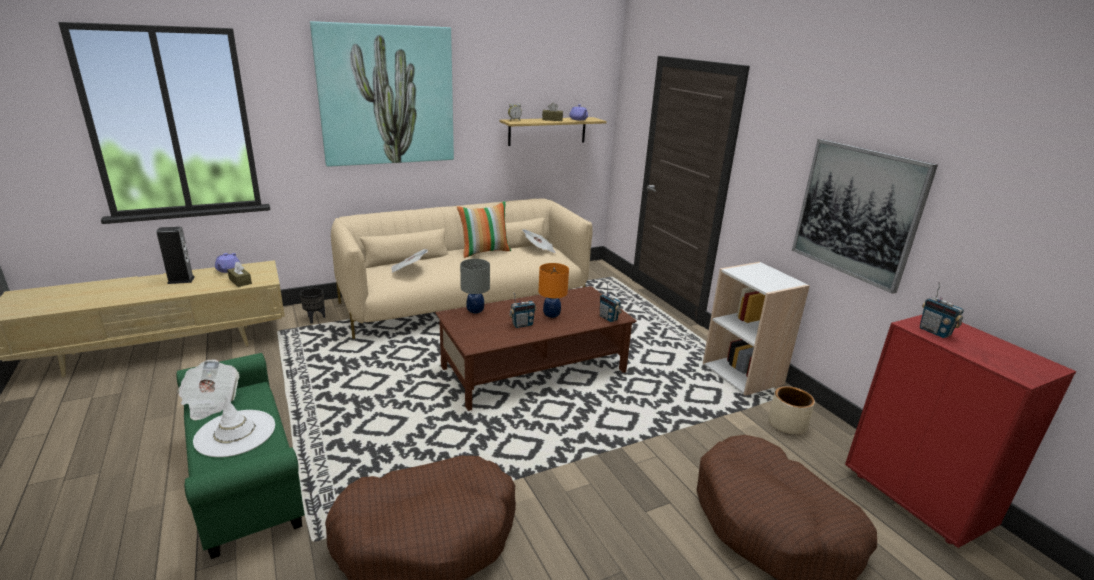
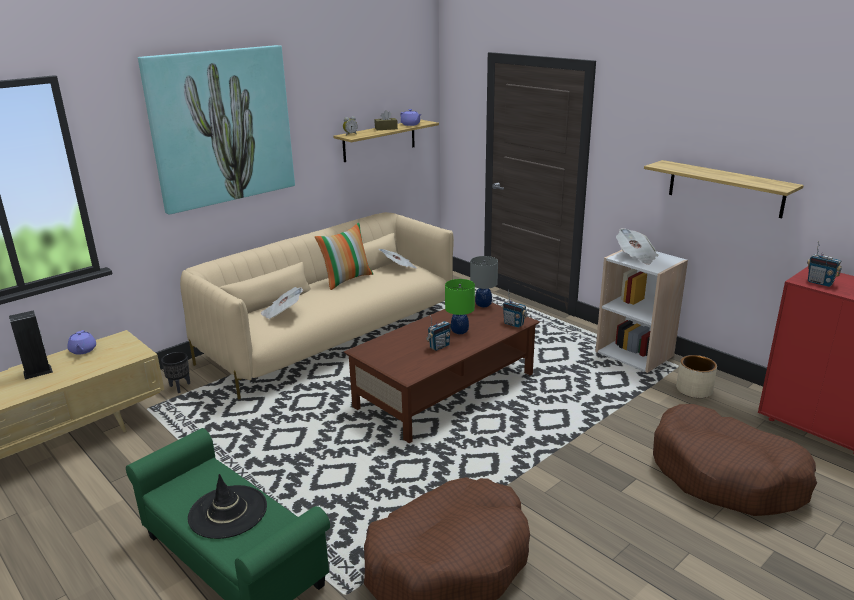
camera: 15 degrees left, 0 degrees up
newspaper [178,359,240,420] -> newspaper moved to [616,228,658,265]
white hat [193,396,275,457] -> black hat [188,474,267,539]
brown tissue box [227,262,252,287] -> none
grey table lamp [460,259,490,314] -> grey table lamp moved to [470,256,498,308]
orange table lamp [538,263,569,318] -> green table lamp [445,279,475,334]
picture [792,139,938,294] -> shelf [644,160,804,218]

